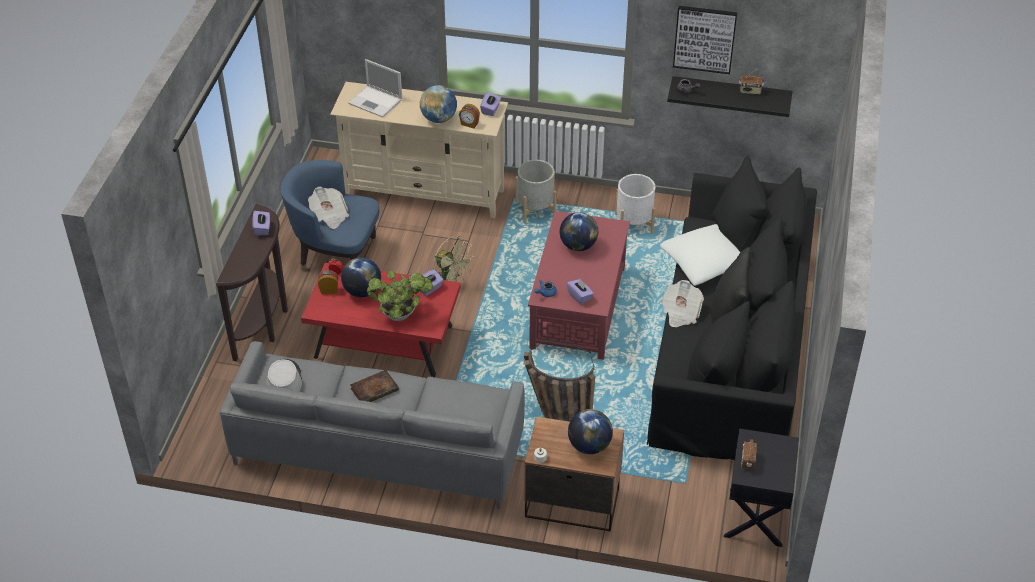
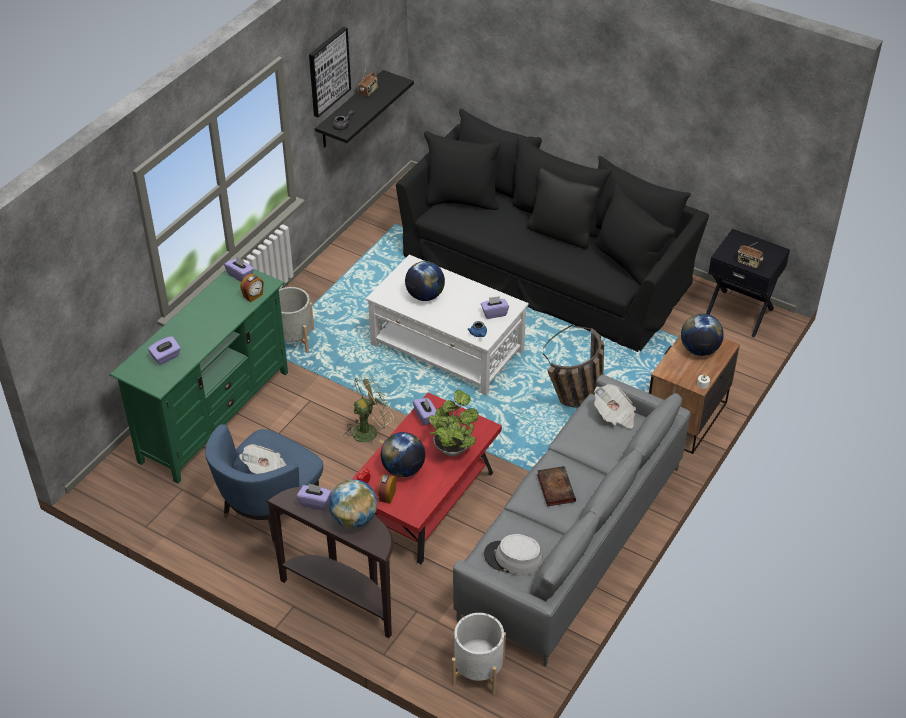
camera: 70 degrees left, 0 degrees up
beige tv stand [330,82,508,218] -> green tv stand [109,269,288,484]
laptop [348,59,402,117] -> purple tissue box [148,336,181,365]
globe [420,85,457,123] -> globe moved to [329,479,377,528]
red coffee table [528,211,630,360] -> white coffee table [366,255,529,395]
white planter [615,174,655,234] -> white planter moved to [452,613,506,695]
white pillow [660,224,741,286] -> none
newspaper [662,280,704,327] -> newspaper moved to [594,384,636,429]

